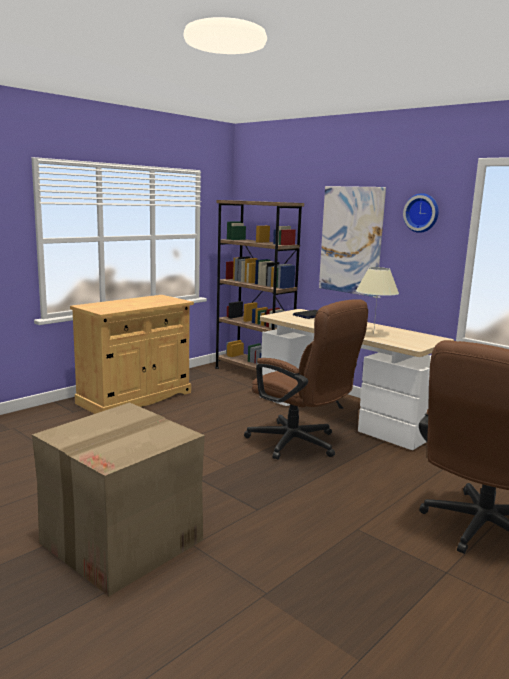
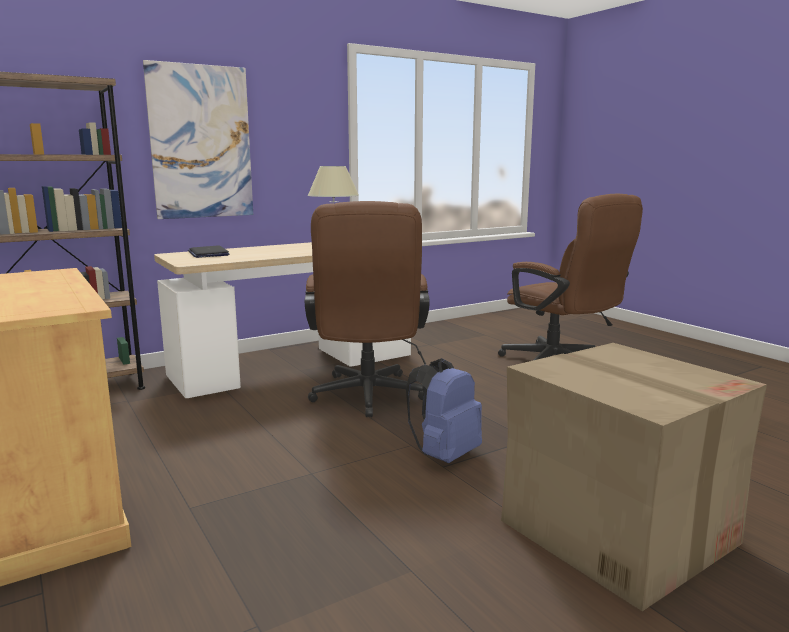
camera: 75 degrees left, 0 degrees up
brown office chair [244,299,368,460] -> brown office chair turned 120 degrees clockwise [305,201,430,417]
wall clock [403,193,439,233] -> none
none -> blue backpack [406,358,482,463]

